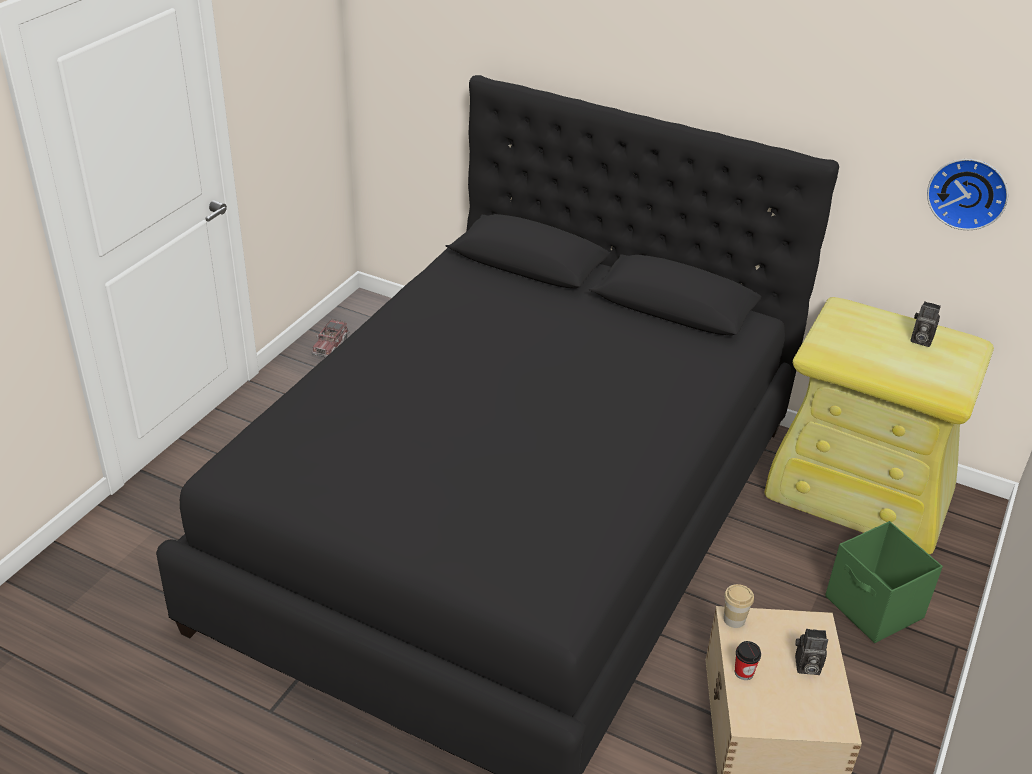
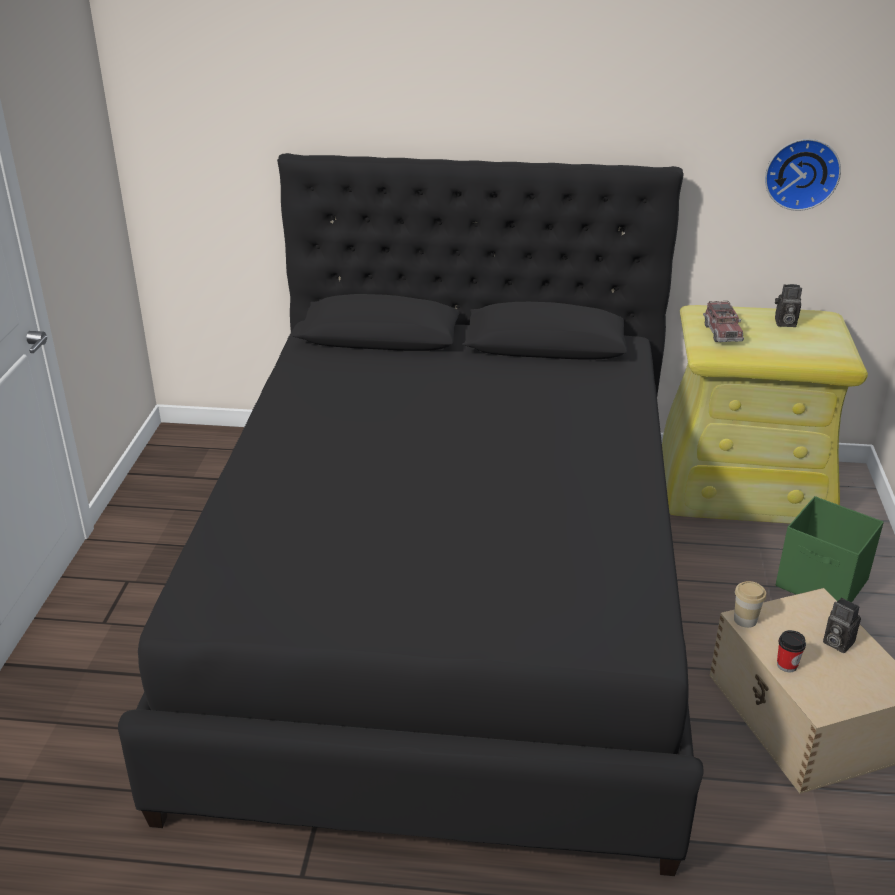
camera: 20 degrees left, 5 degrees down
toy truck [312,319,350,357] -> toy truck moved to [703,301,744,342]
camera [795,629,828,675] -> camera turned 60 degrees clockwise [823,597,861,653]

